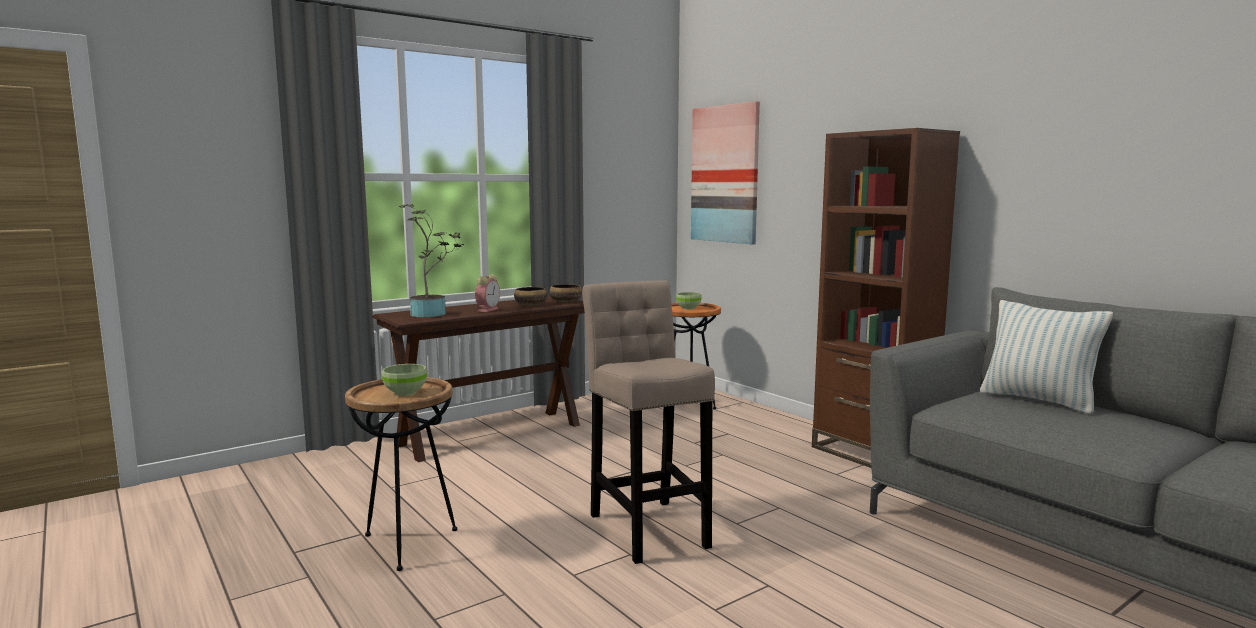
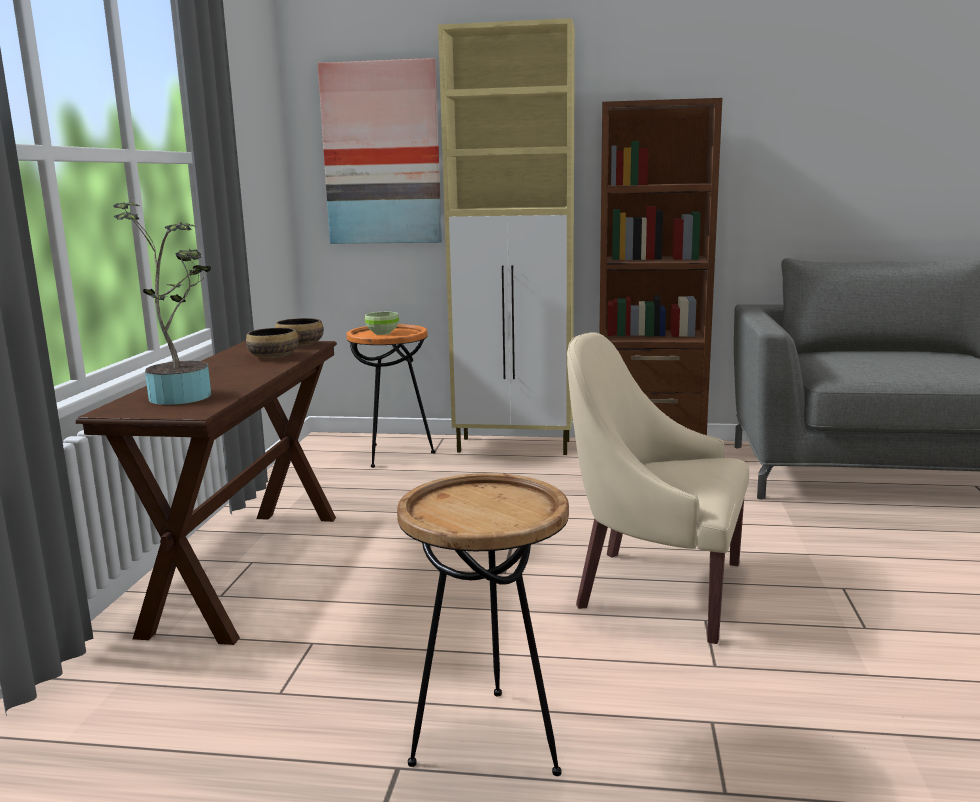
camera: 45 degrees left, 5 degrees up
green bowl [382,364,427,396] -> none
alarm clock [475,274,500,312] -> none
beige stool [582,280,715,564] -> beige armchair [567,332,749,644]
pillow [980,300,1113,414] -> none
none -> beige cabinet [438,18,575,455]

